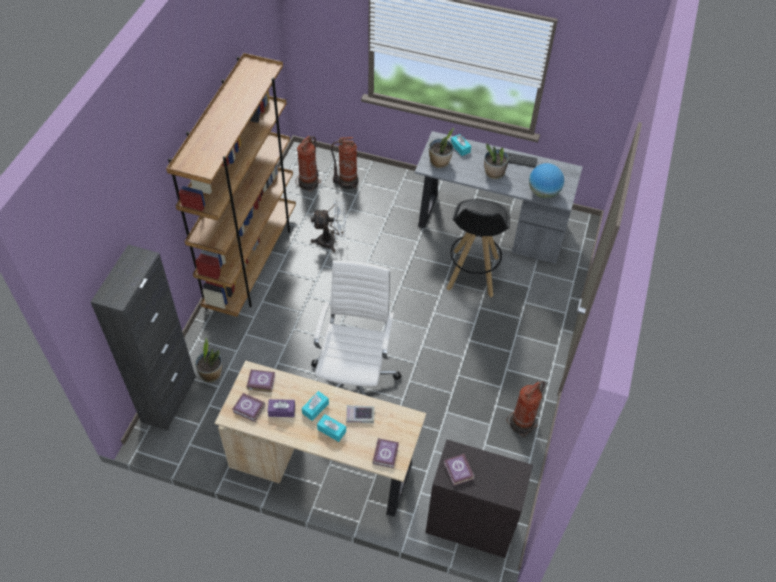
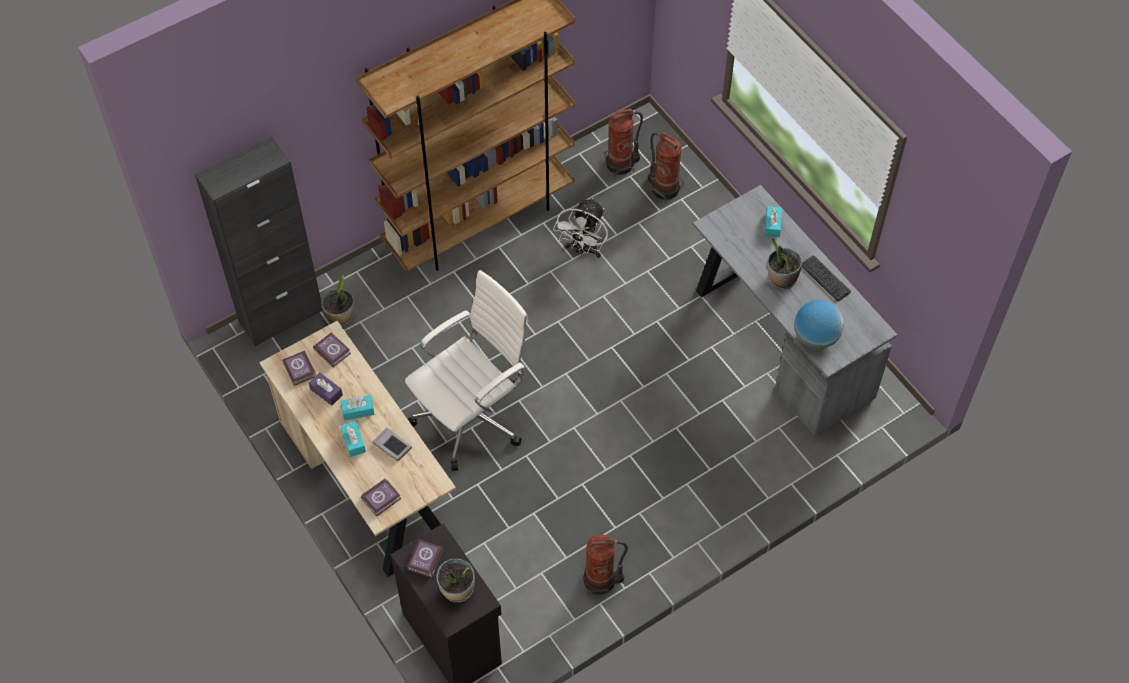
camera: 40 degrees right, 5 degrees up
white fan [311,199,345,252] -> white fan turned 75 degrees clockwise [553,198,608,258]
potted plant [429,128,454,168] -> potted plant moved to [436,558,475,602]
black stool [447,199,510,297] -> none

